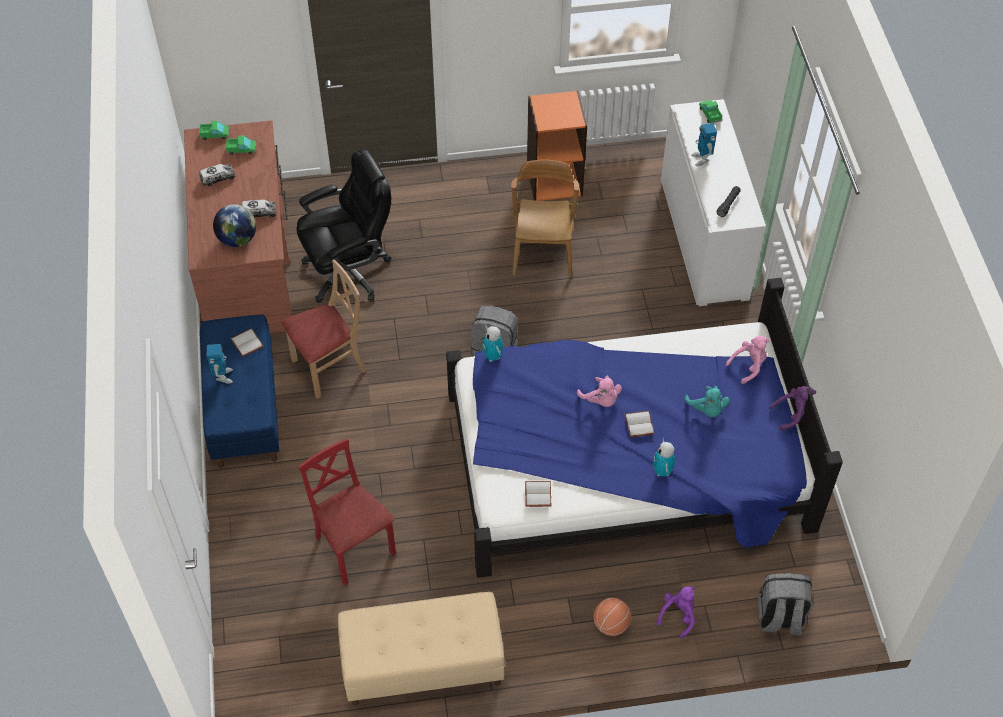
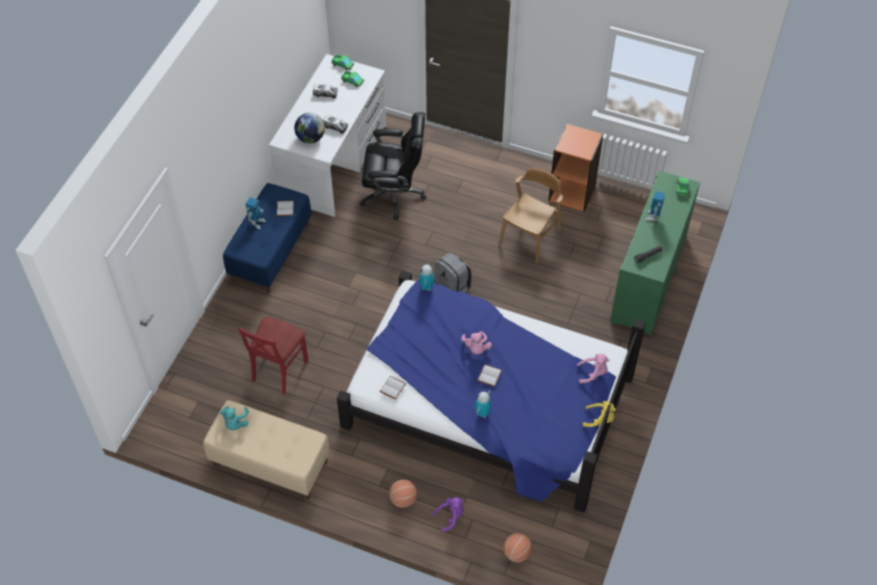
camera: 30 degrees right, 0 degrees up
brown desk [184,120,293,334] -> white desk [269,54,386,217]
beige chair [282,260,366,399] -> none
red chair [298,438,396,585] -> red chair turned 150 degrees counterclockwise [238,316,308,394]
white cabinet [661,99,766,306] -> green cabinet [610,170,700,335]
turquoise plush toy [685,386,730,417] -> turquoise plush toy moved to [220,406,249,430]
grey backpack [758,573,813,635] -> basketball [503,533,532,563]
purple plush toy [769,386,816,431] -> yellow plush toy [583,401,616,427]

